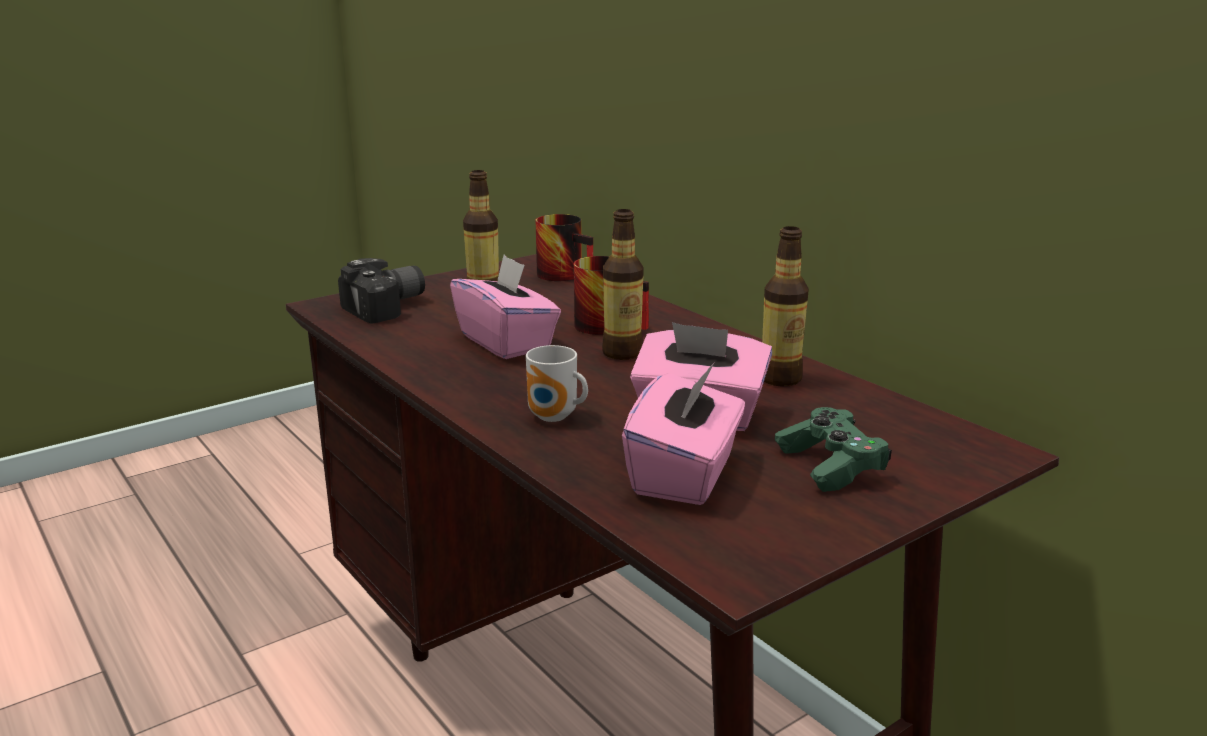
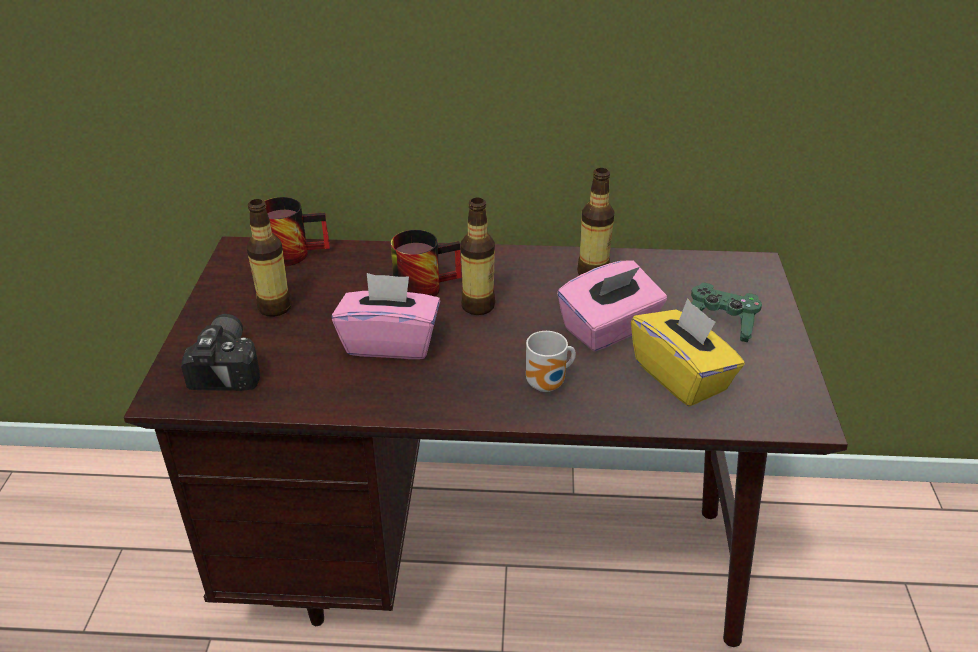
camera: 50 degrees left, 15 degrees up
pink tissue box [622,363,745,505] -> yellow tissue box [631,298,745,407]

